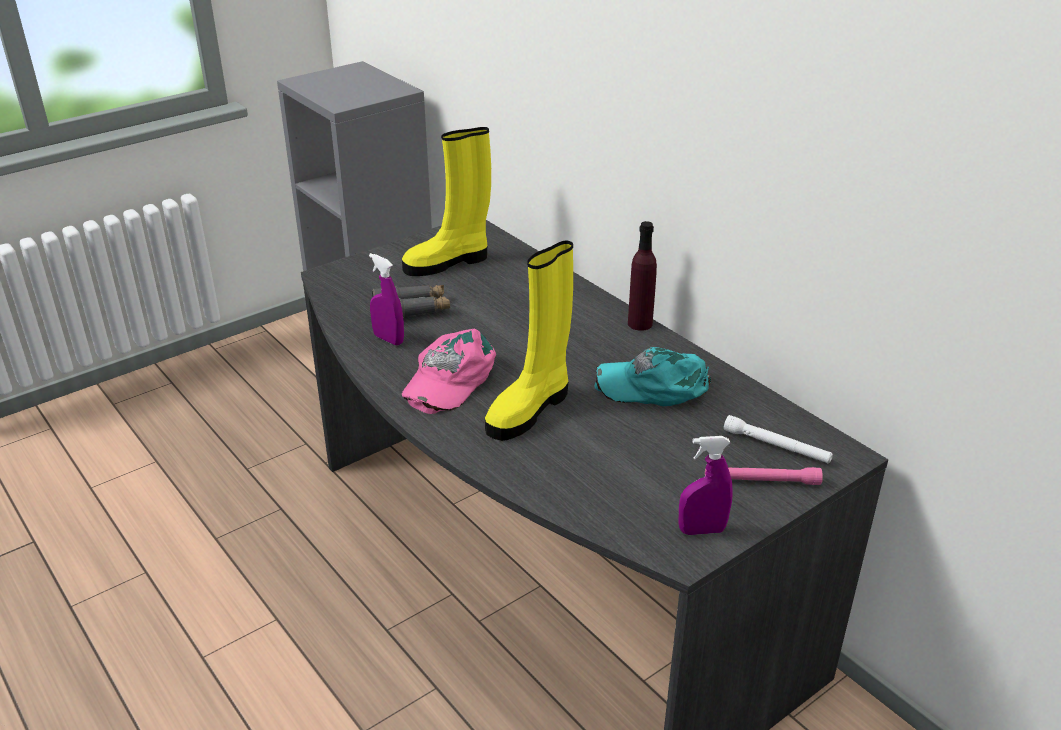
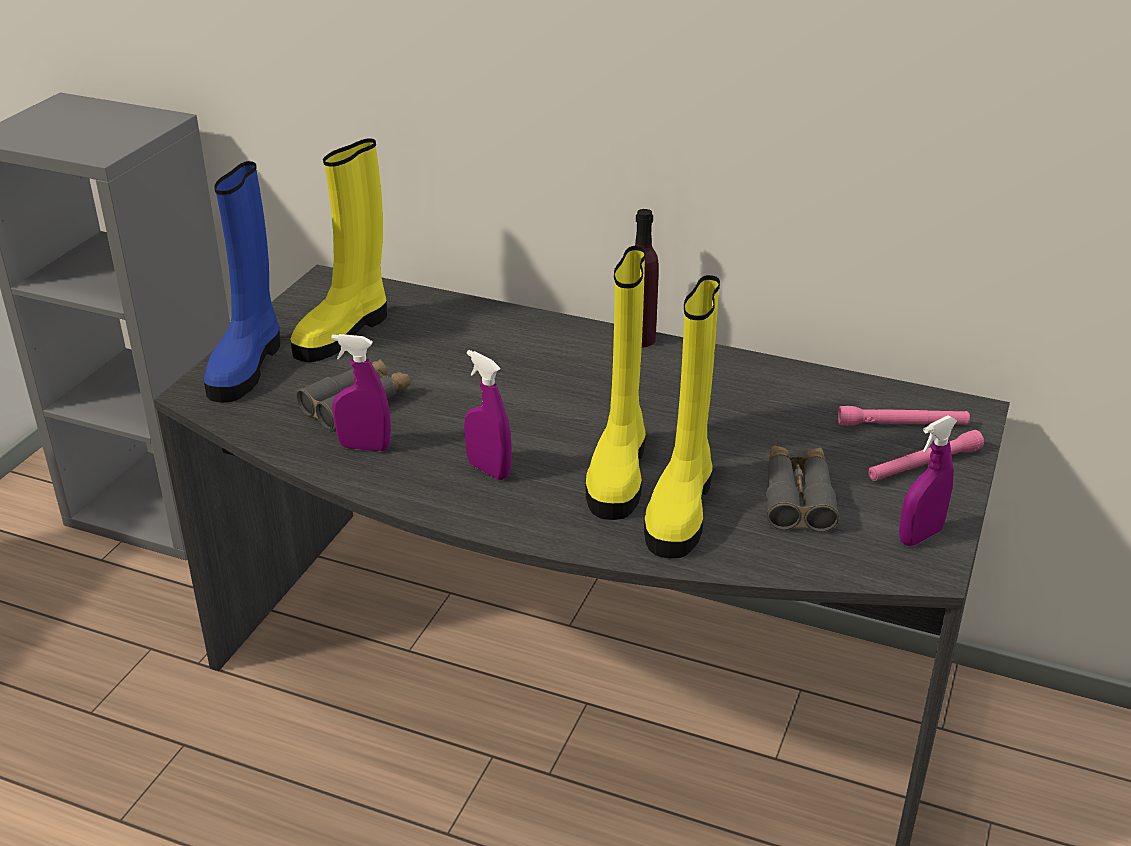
camera: 30 degrees left, 0 degrees up
pink cap [402,329,496,414] -> purple spray bottle [464,350,512,480]
turquoise cap [595,347,711,406] -> none
white flashlight [724,415,833,463] -> pink flashlight [838,406,970,426]
none -> blue boot [204,161,280,402]
none -> yellow boot [644,275,720,558]
none -> grey binoculars [766,445,840,532]

